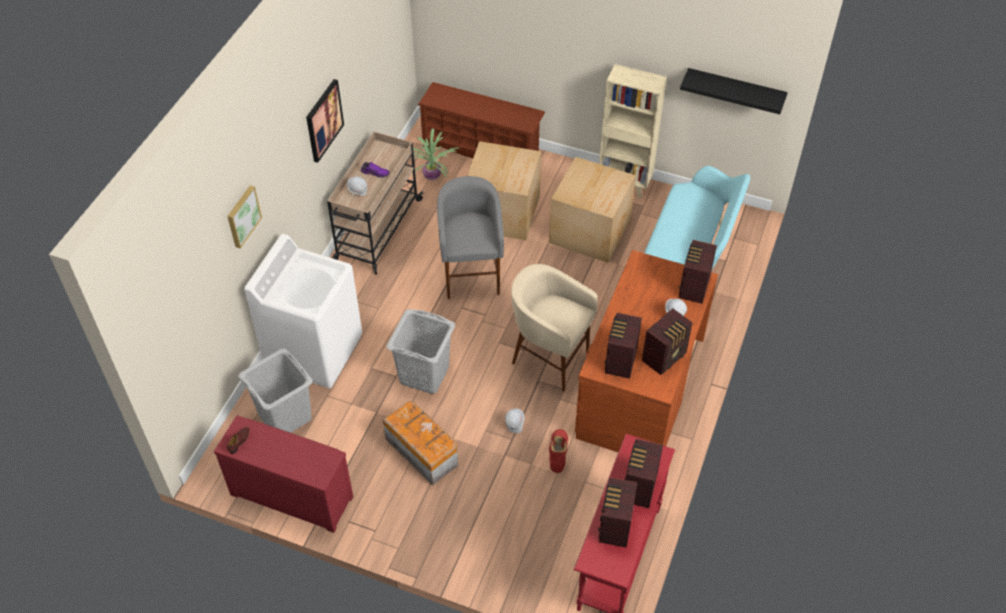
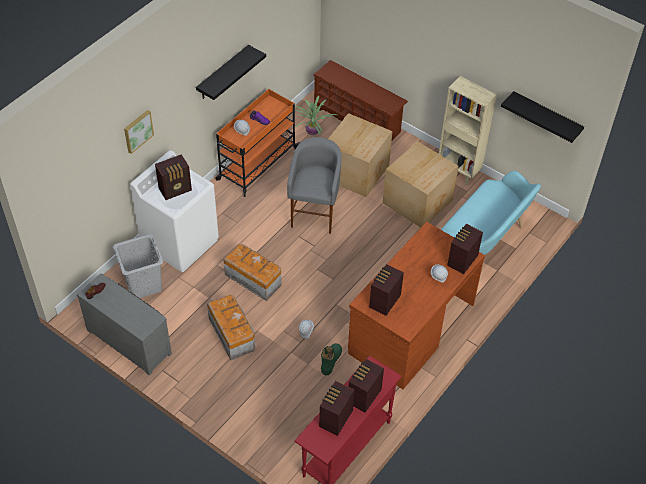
camera: 15 degrees right, 0 degrees up
red dresser [214,415,353,533] -> grey dresser [77,273,172,375]
picture [306,79,344,163] -> black shelf [196,45,266,100]
beige cart [327,132,424,275] -> orange cart [215,89,300,197]
grey laundry basket [387,309,455,394] -> storage box [224,244,281,301]
beige stool [511,264,598,392] -> none
red boot [549,429,568,473] -> green boot [321,343,342,375]
radio [642,309,693,375] -> radio moved to [155,154,192,200]

